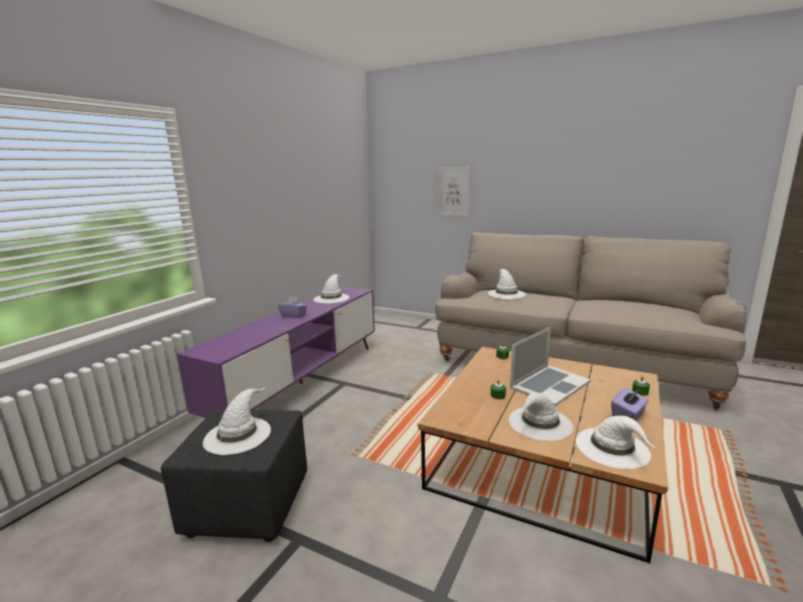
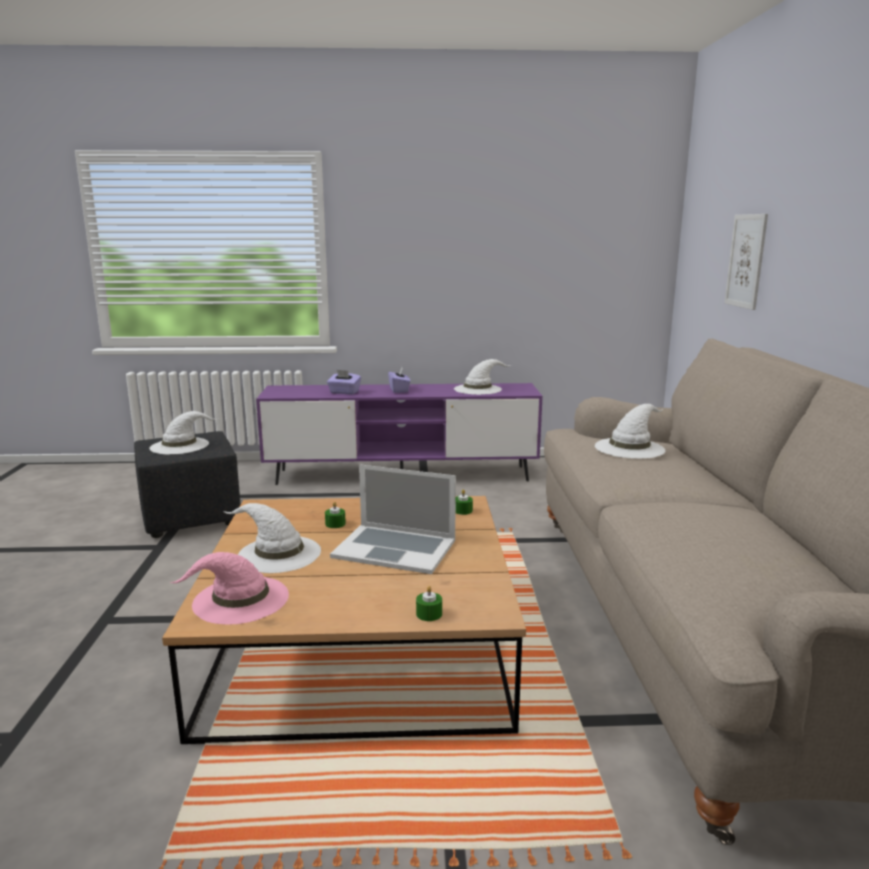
camera: 60 degrees right, 0 degrees up
white hat [576,416,655,469] -> pink hat [170,552,289,625]
purple tissue box [611,388,649,421] -> purple tissue box moved to [327,369,361,395]

